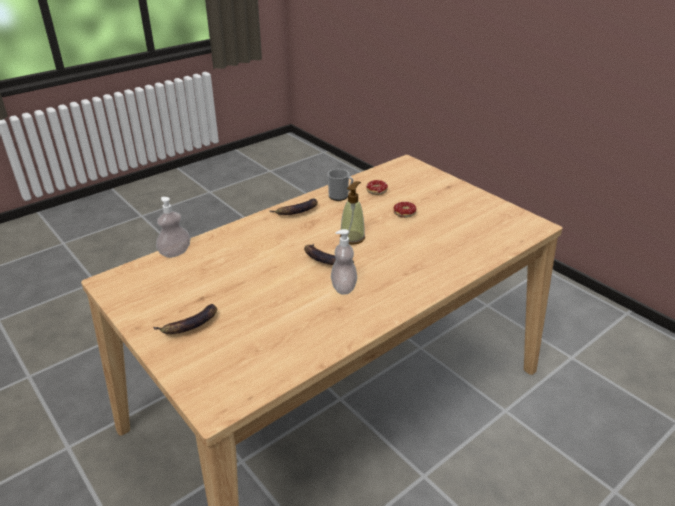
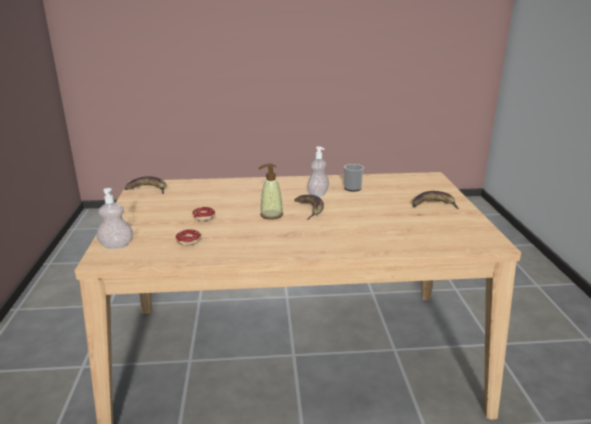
camera: 145 degrees left, 10 degrees down
soap dispenser [156,197,191,258] -> soap dispenser moved to [97,188,133,249]
banana [270,198,318,215] -> banana moved to [124,176,166,194]
mug [327,169,353,201] -> mug moved to [344,164,364,191]

